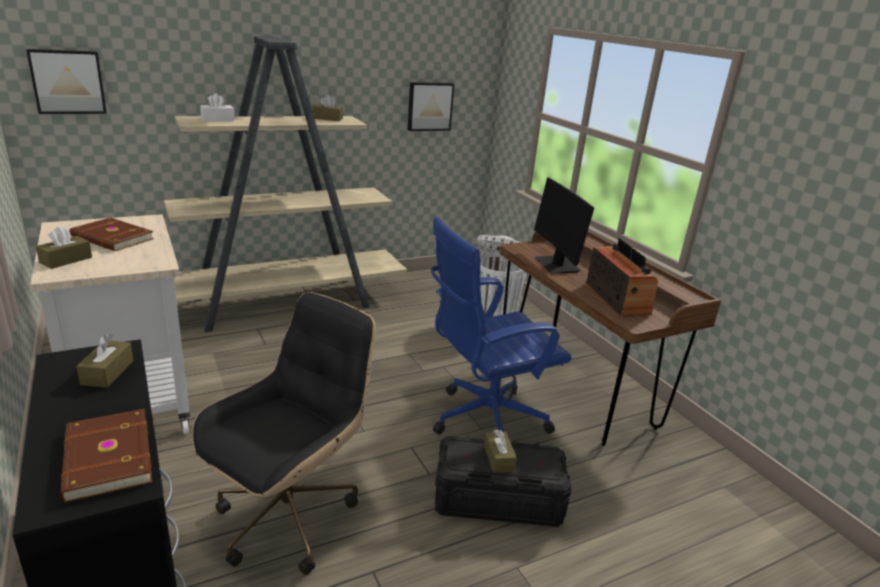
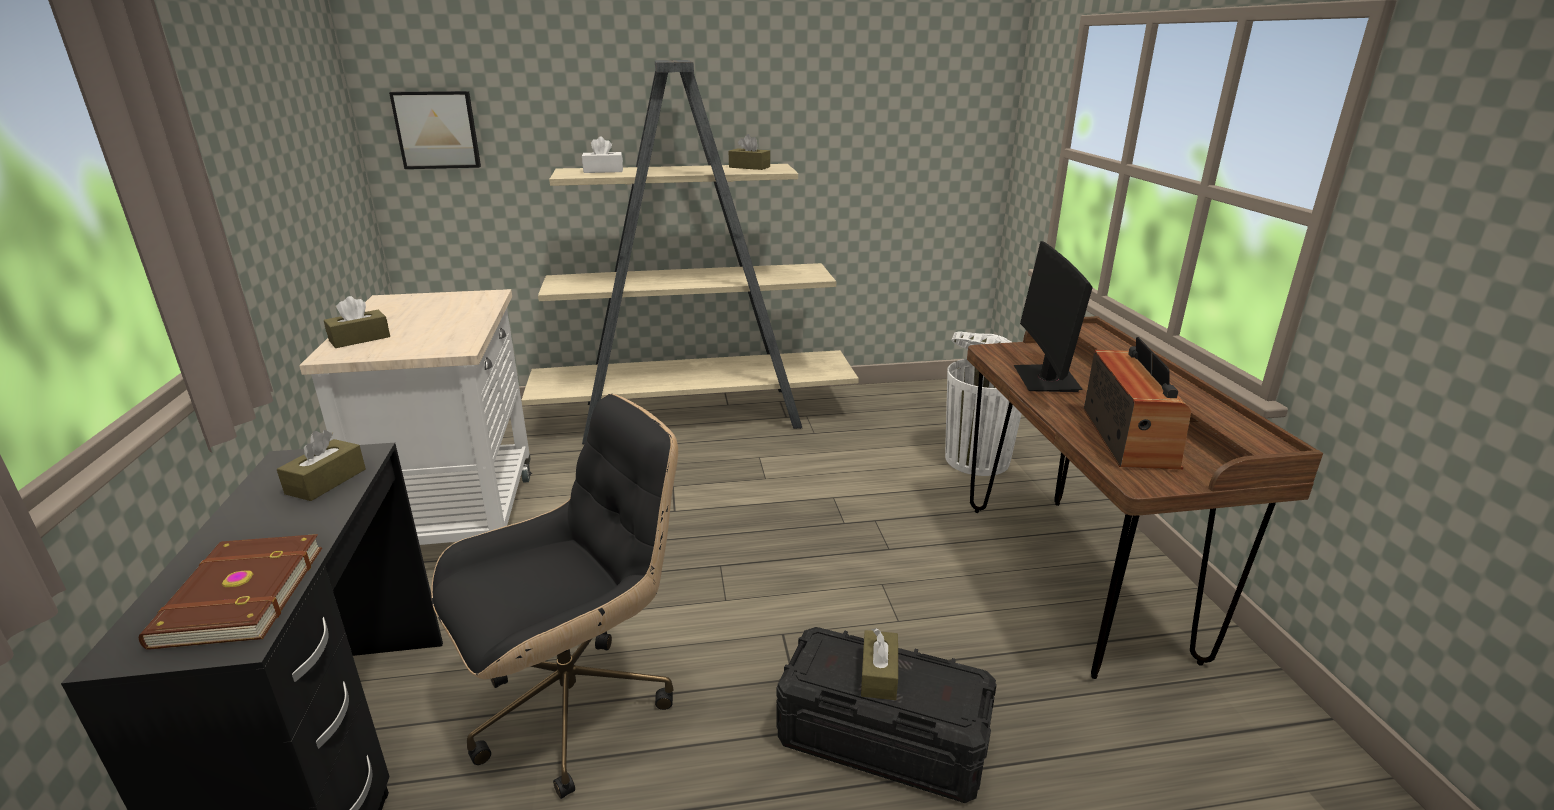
camera: 20 degrees right, 0 degrees up
brown book [69,217,154,251] -> none
picture [408,82,454,131] -> none
blue office chair [431,217,572,435] -> none

